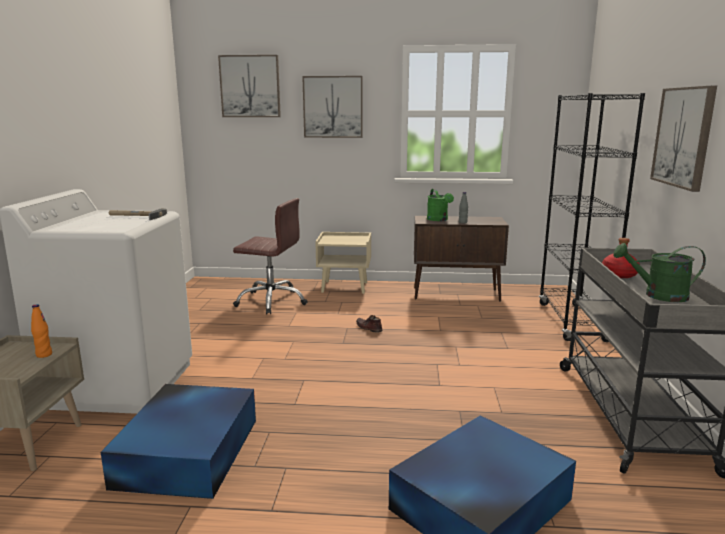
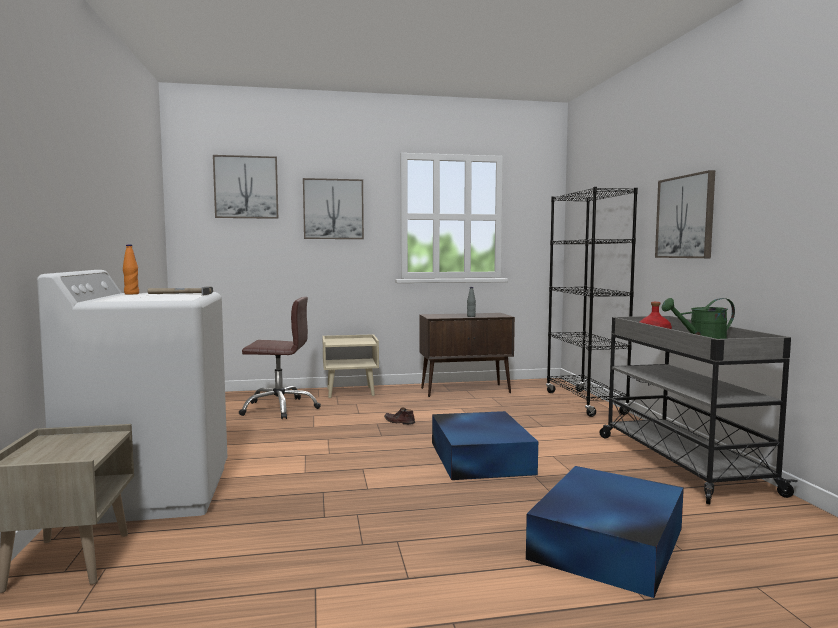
camera: 15 degrees left, 10 degrees down
orange bottle [31,304,52,358] -> orange bottle moved to [123,244,139,294]
blue storage box [101,384,256,499] -> blue storage box moved to [432,411,538,480]
green watering can [427,189,454,221] -> none

